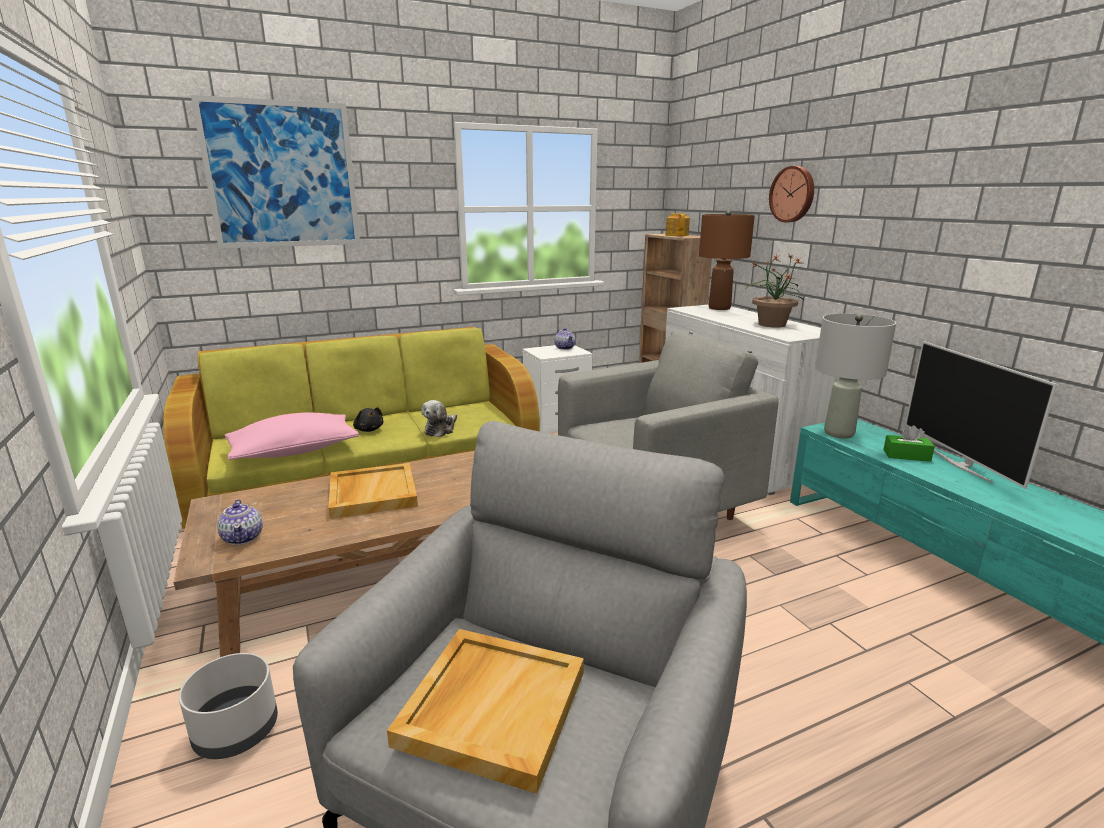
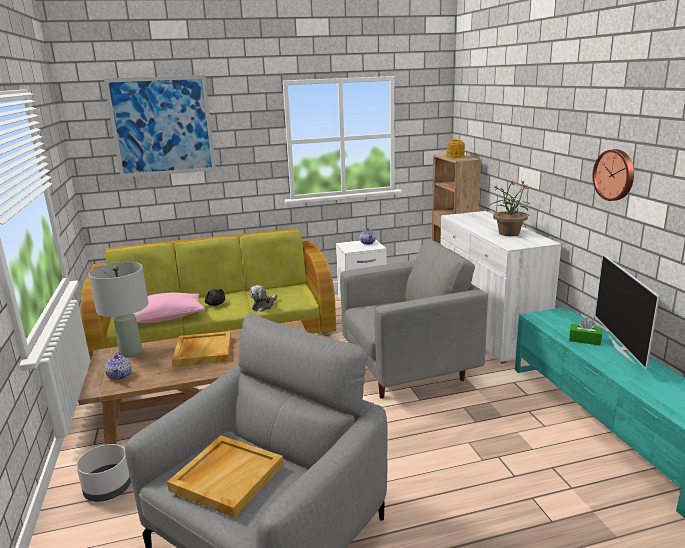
camera: 10 degrees right, 0 degrees up
brown table lamp [699,211,755,310] -> none
wall clock [769,166,814,222] -> wall clock moved to [593,149,634,201]
grey table lamp [815,314,896,438] -> grey table lamp moved to [89,262,149,358]

